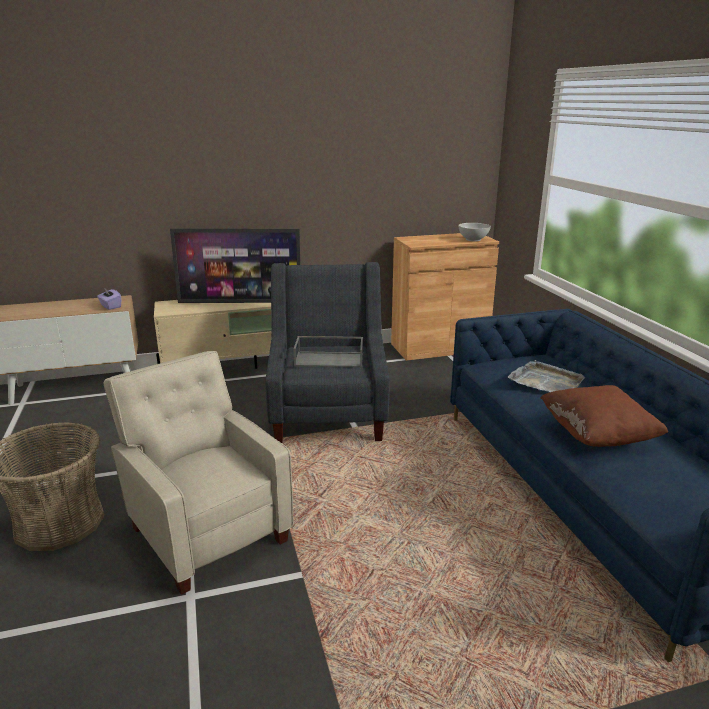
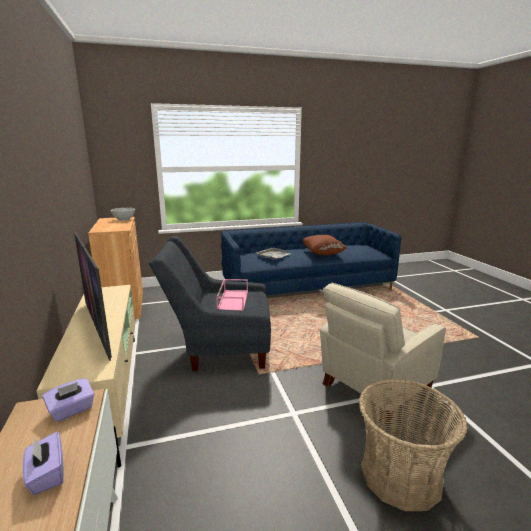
camera: 90 degrees left, 5 degrees down
television [170,228,300,303] -> television turned 150 degrees clockwise [74,232,112,361]
grey tray [293,336,363,368] -> pink tray [216,279,248,311]
none -> purple tissue box [23,432,64,495]

